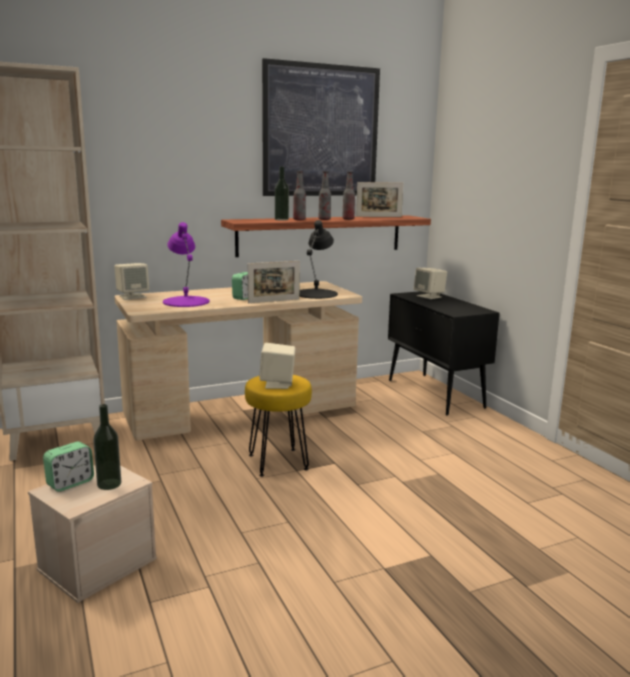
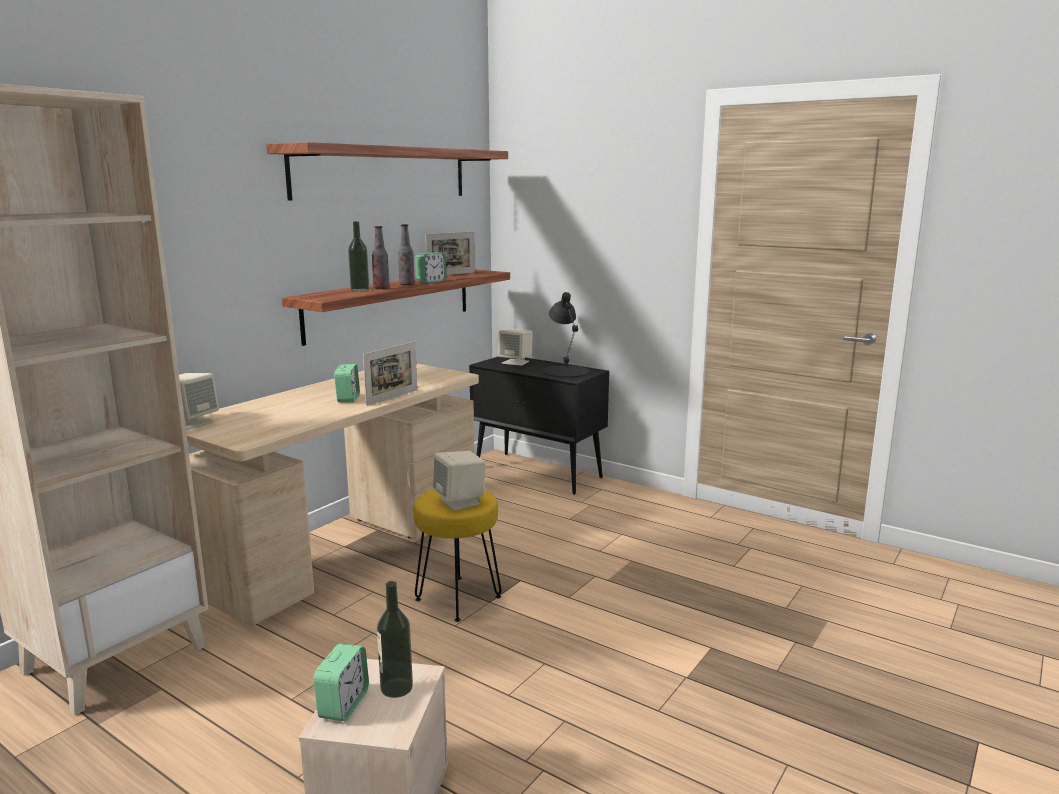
camera: 30 degrees left, 0 degrees up
purple table lamp [163,222,210,307] -> none
picture [262,58,380,196] -> shelf [266,142,508,201]
black table lamp [300,220,338,299] -> black table lamp moved to [543,292,590,378]
bottle [342,172,355,220] -> alarm clock [415,252,447,283]

